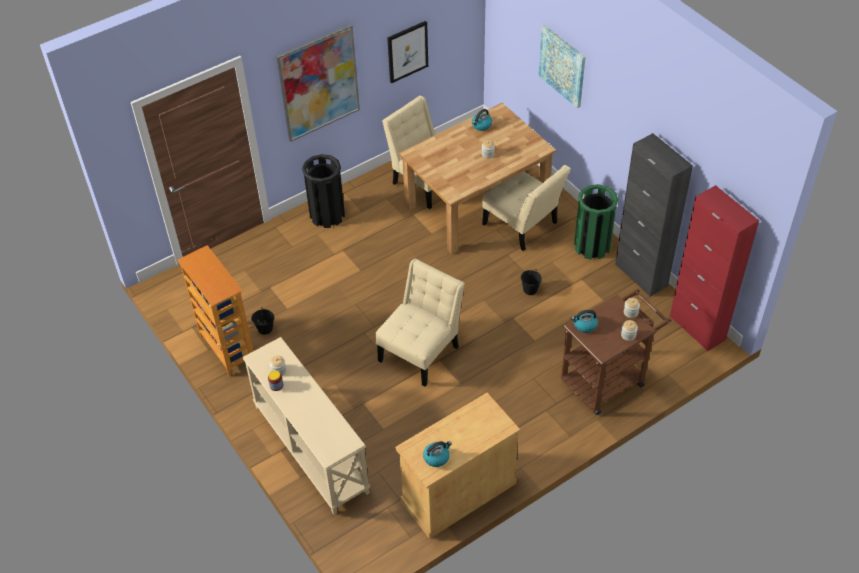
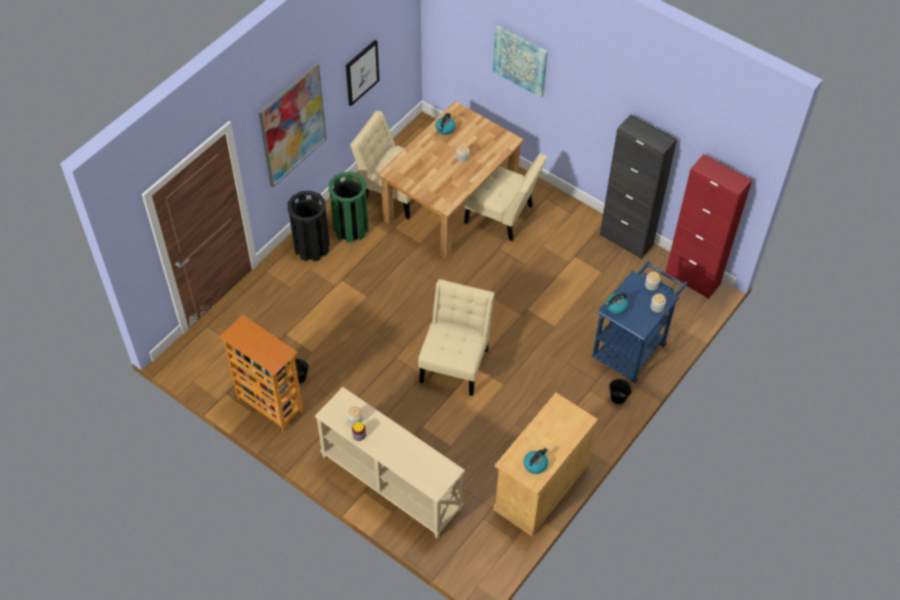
camera: 20 degrees left, 5 degrees up
black bucket [521,269,542,295] -> black bucket moved to [609,379,632,404]
brown cart [561,289,671,415] -> blue cart [592,260,687,383]
green trash can [574,184,618,260] -> green trash can moved to [328,172,368,243]

